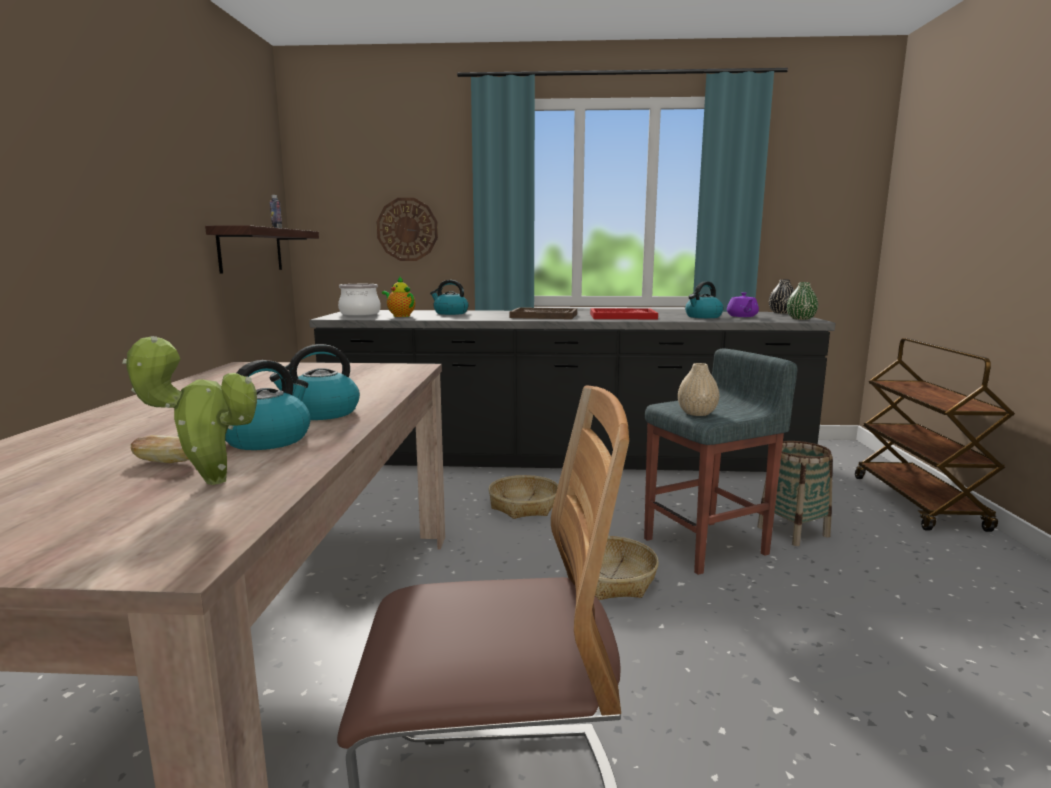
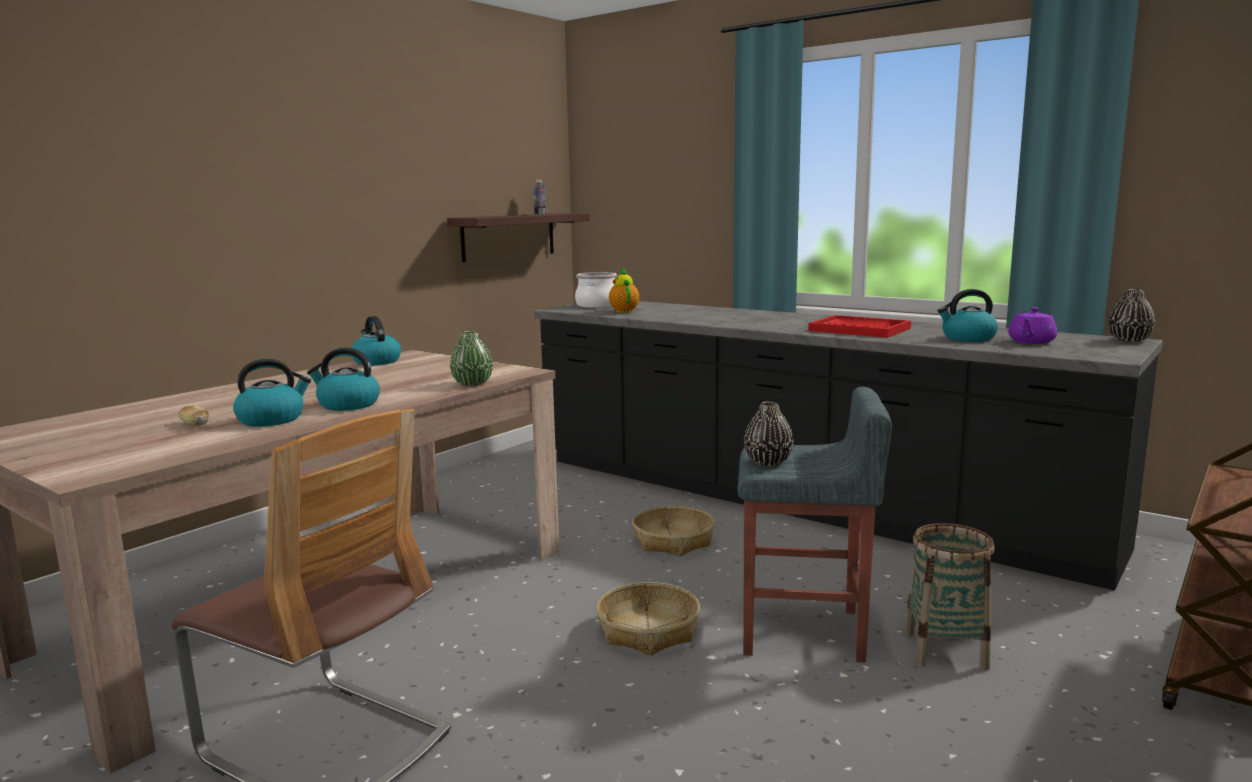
camera: 35 degrees right, 0 degrees up
potted plant [122,336,257,485] -> none
wall clock [376,198,438,261] -> none
kettle [430,280,468,315] -> kettle moved to [352,316,401,365]
brown tray [509,307,577,319] -> none
beige vase [678,363,719,416] -> black vase [744,401,794,466]
green vase [787,282,818,320] -> green vase moved to [450,331,493,386]

